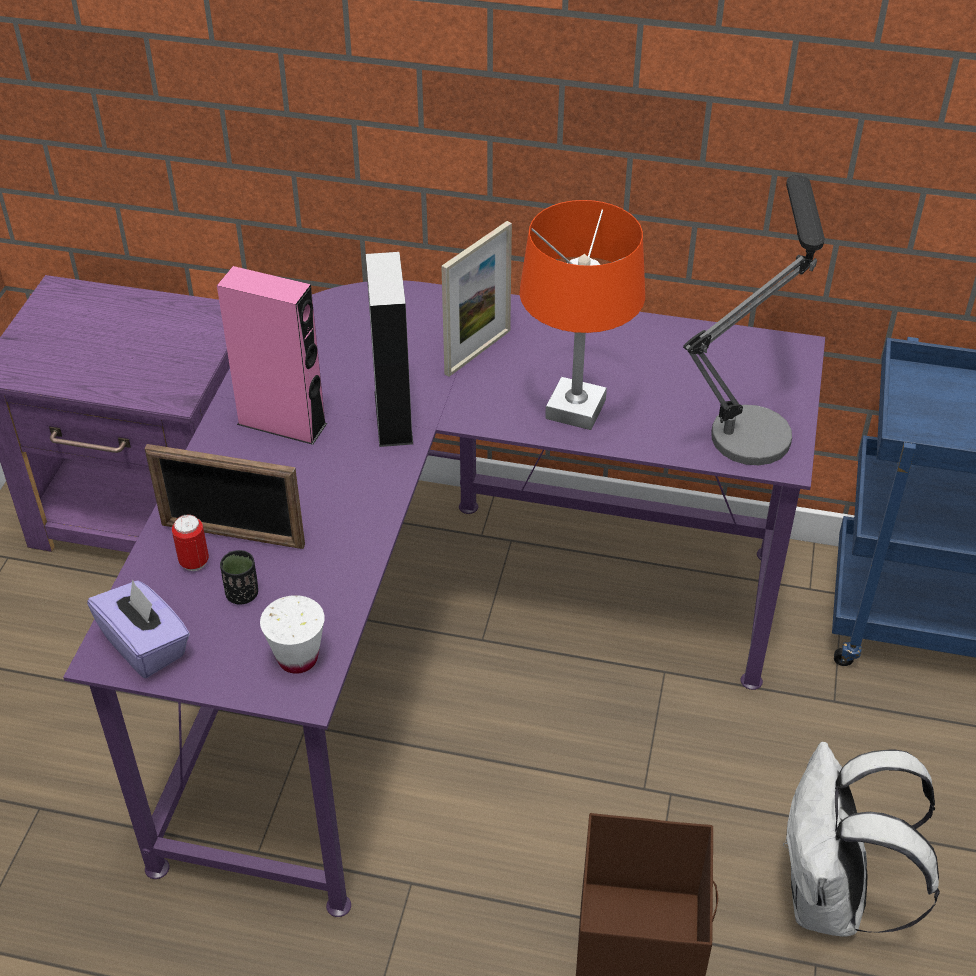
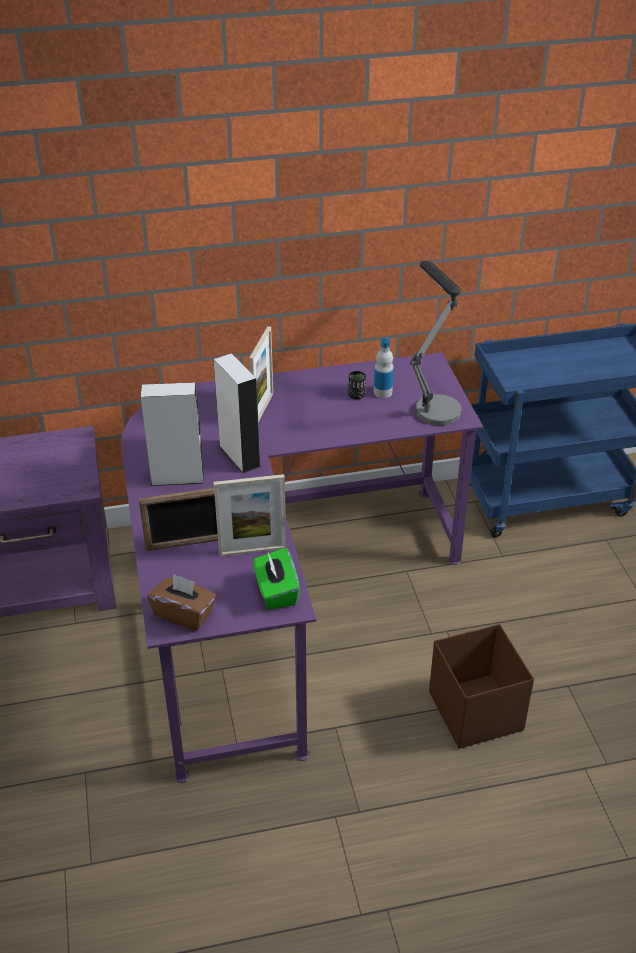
camera: 25 degrees left, 5 degrees down
purple tissue box [87,579,190,678] -> brown tissue box [147,573,216,630]
can [172,514,209,571] -> none
pink speaker [217,266,327,445] -> grey speaker [141,382,204,486]
black cup [220,550,258,604] -> black cup moved to [348,371,366,400]
white cup [260,595,325,674] -> green tissue box [253,548,300,610]
orange table lamp [519,200,645,430] -> none
white backpack [783,742,940,937] -> none
none -> picture frame [214,474,286,556]
none -> bottle [374,338,394,398]

